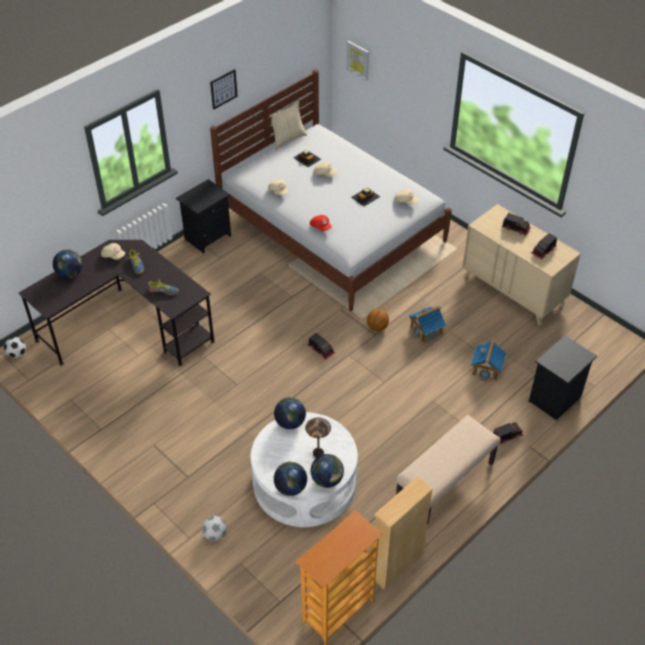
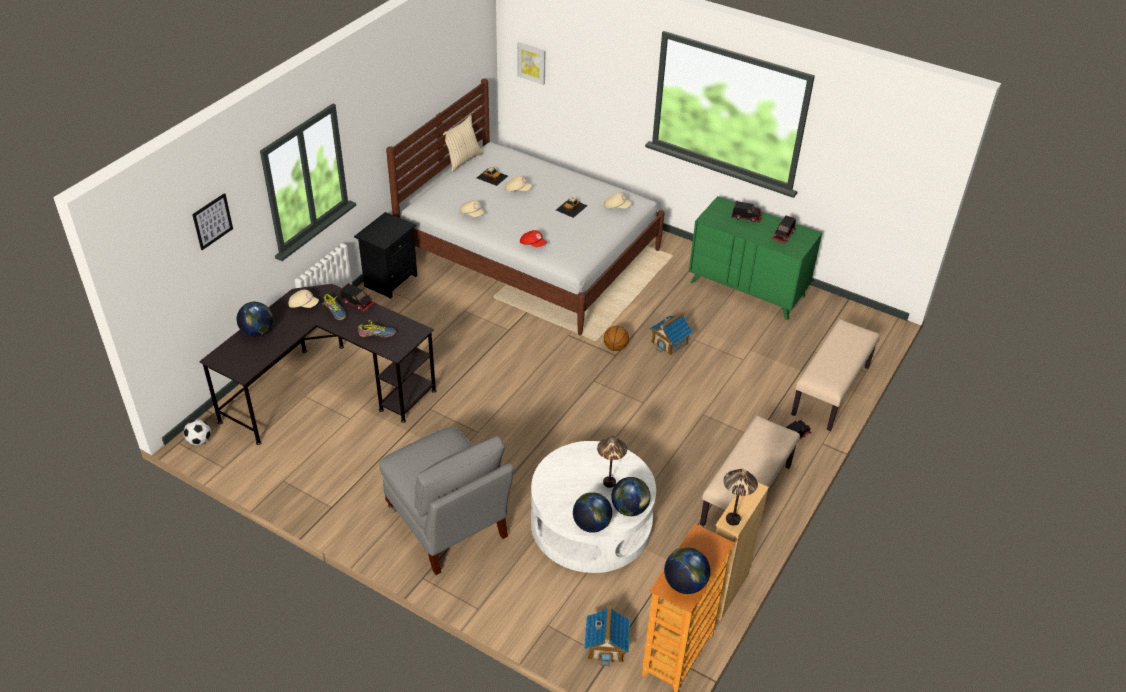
camera: 15 degrees left, 5 degrees down
football [202,516,226,541] -> none
picture [210,69,238,110] -> picture moved to [192,193,233,250]
globe [274,397,306,429] -> globe moved to [664,547,710,594]
toy truck [308,333,335,360] -> toy truck moved to [340,283,374,312]
beige dresser [462,204,581,326] -> green dresser [689,196,822,320]
toy house [471,340,506,381] -> toy house moved to [584,605,630,666]
black nightstand [529,335,597,420] -> beige bench [791,319,880,431]
none -> grey chair [379,427,513,575]
none -> table lamp [723,469,758,526]

